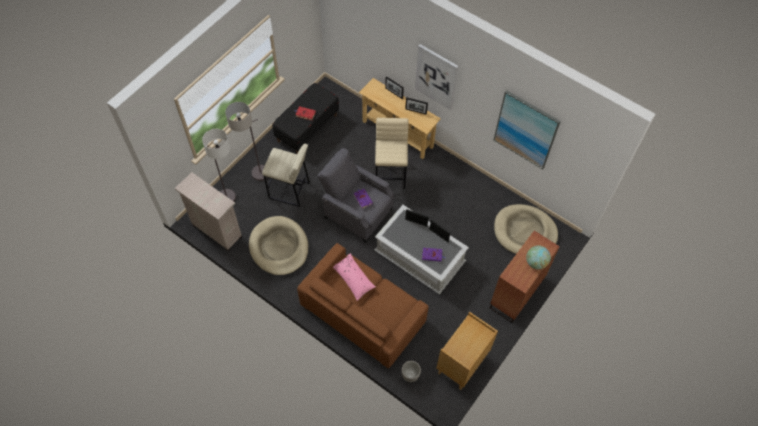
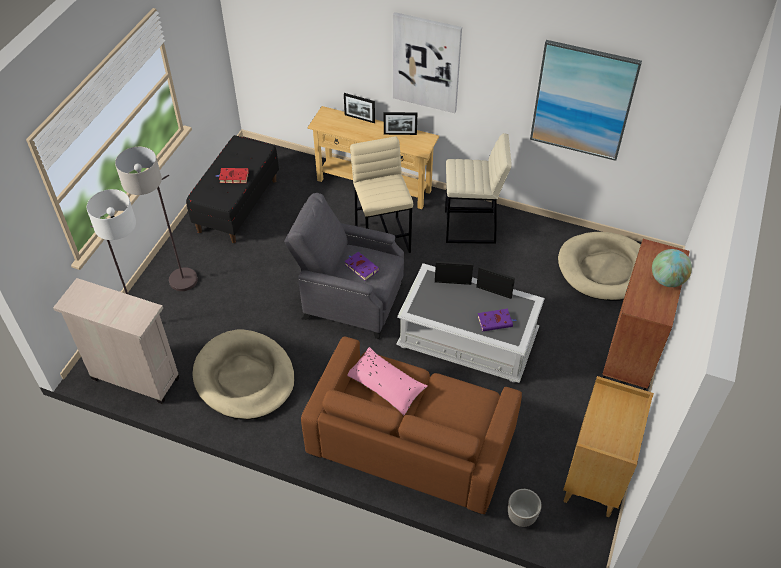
camera: 15 degrees left, 10 degrees down
beige stool [262,144,310,207] -> beige stool moved to [445,133,512,244]

